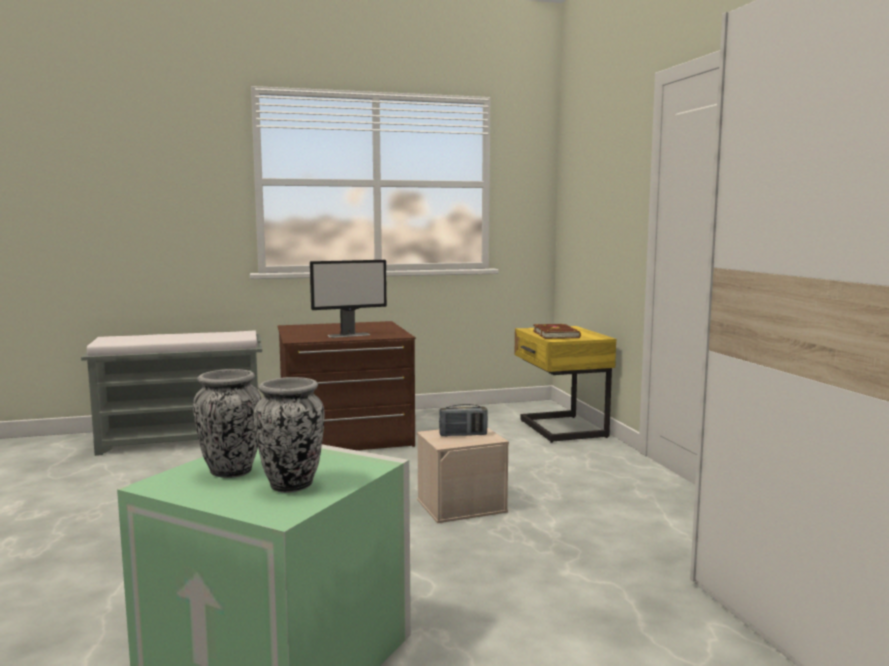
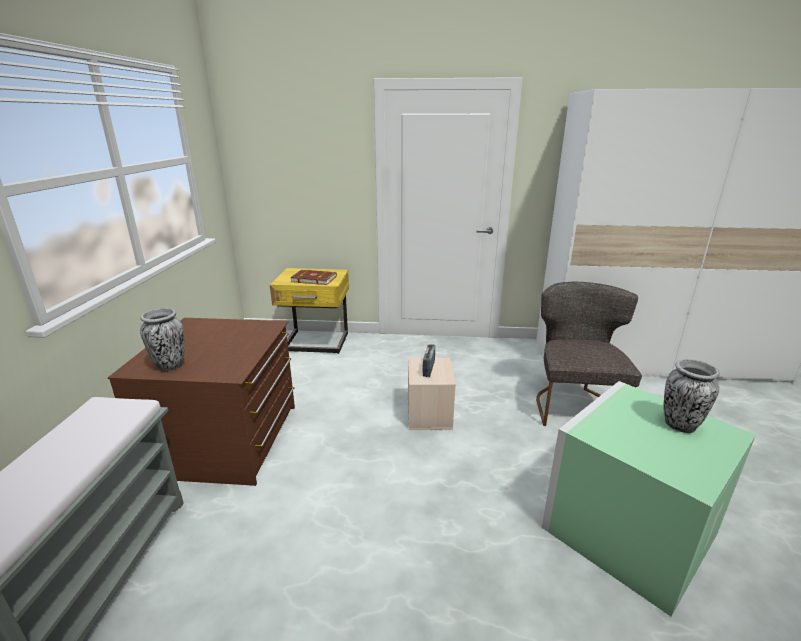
camera: 70 degrees left, 15 degrees up
vase [193,369,261,478] -> vase moved to [140,308,185,371]
monitor [310,260,387,338] -> none
none -> grey chair [536,281,642,426]

